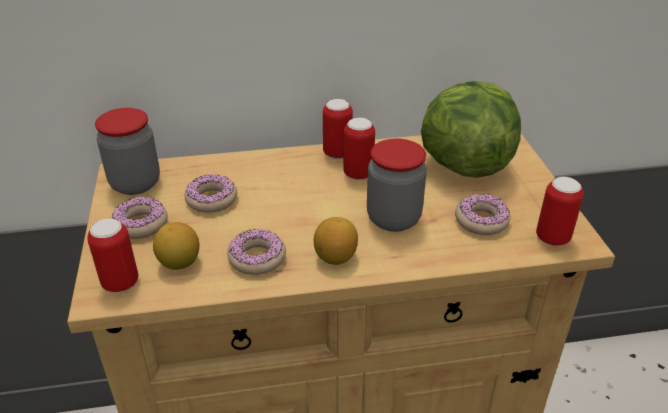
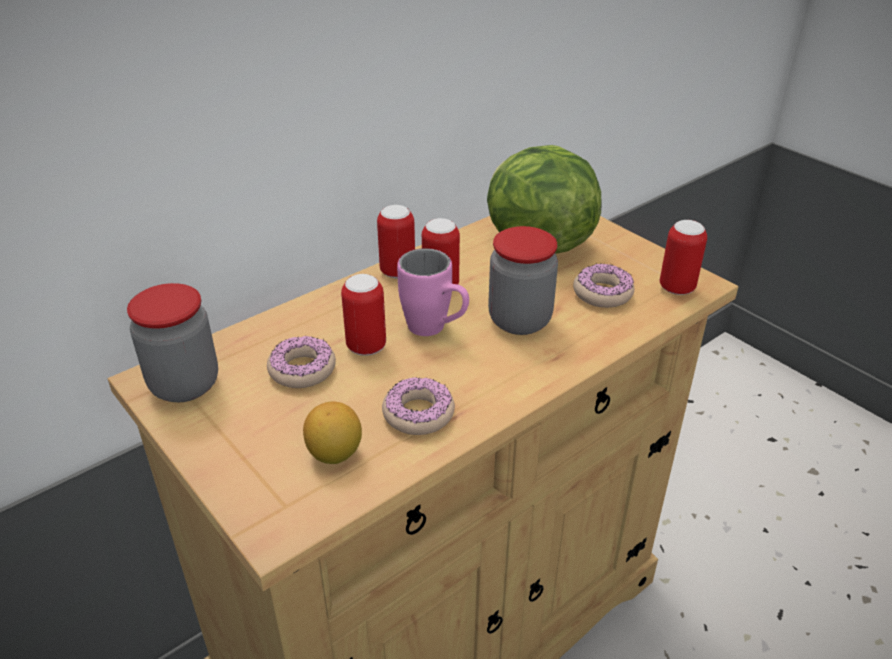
camera: 30 degrees left, 0 degrees up
can [87,218,138,293] -> can moved to [341,274,386,356]
donut [112,196,168,239] -> none
lemon [314,217,358,265] -> none
none -> pink mug [397,248,469,336]

